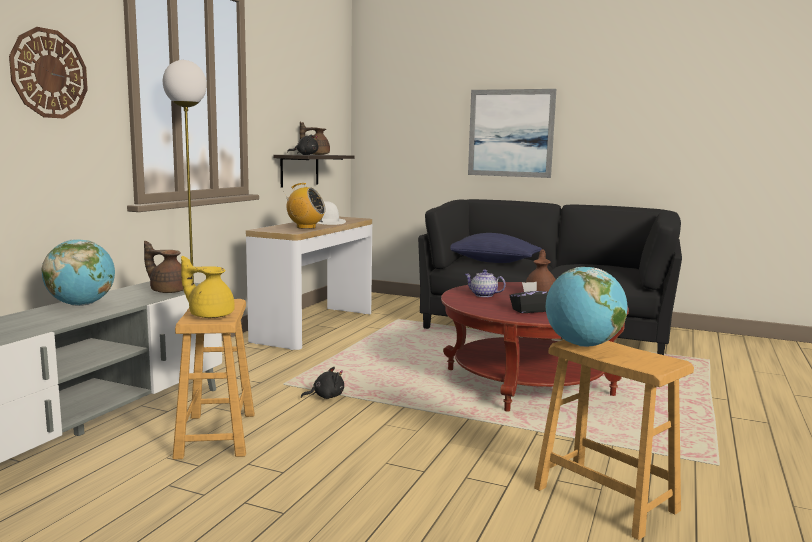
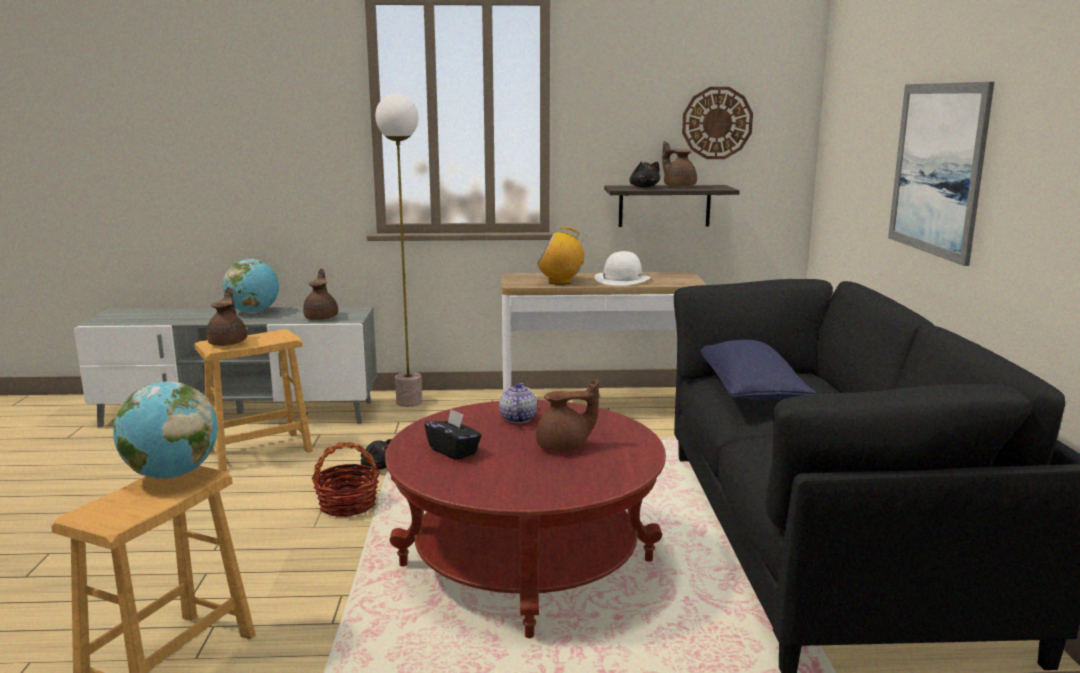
camera: 65 degrees right, 5 degrees up
wall clock [9,27,88,119] -> wall clock moved to [682,87,753,159]
yellow teapot [181,256,235,318] -> brown teapot [206,287,247,346]
radio [284,183,326,229] -> radio turned 105 degrees clockwise [537,227,584,285]
none -> basket [312,442,381,517]

